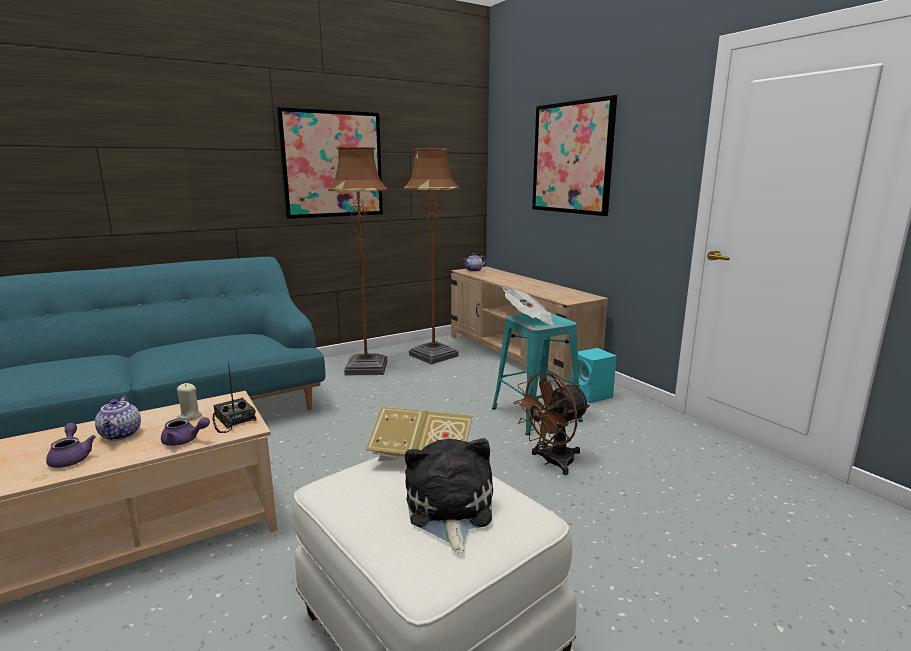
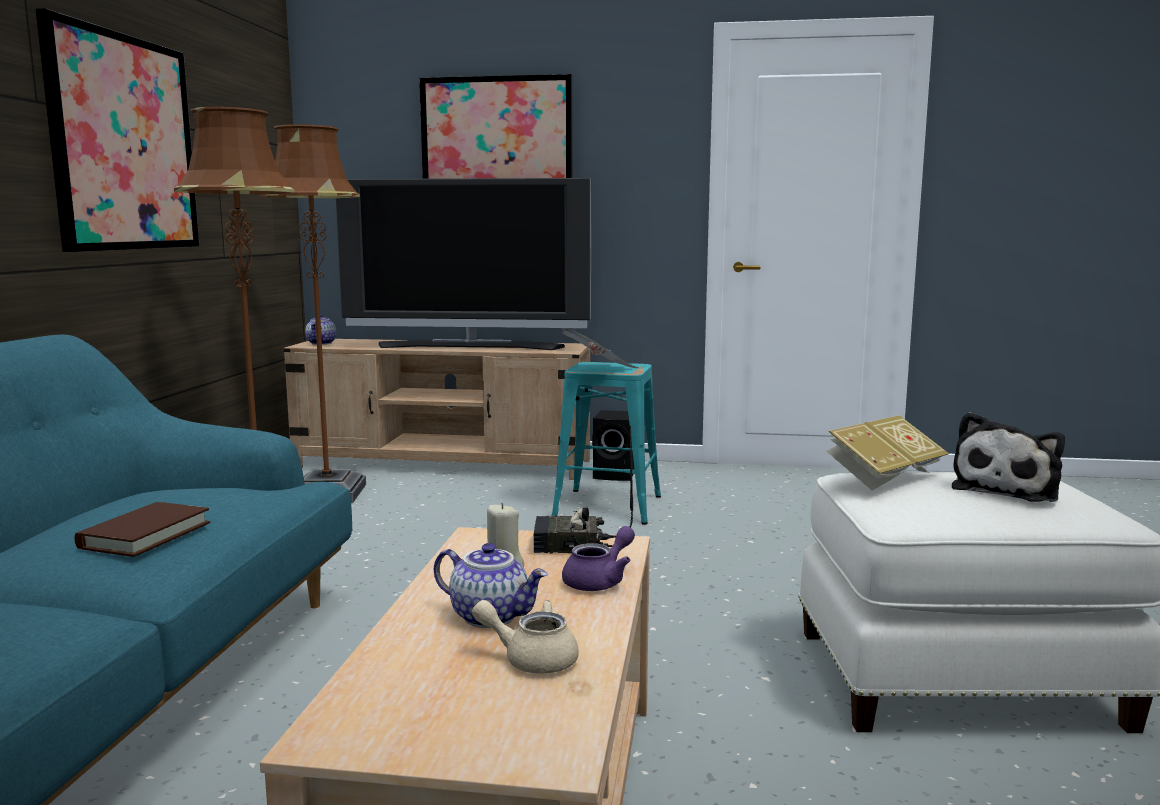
camera: 50 degrees left, 5 degrees down
purple teapot [46,423,96,468] -> beige teapot [472,600,579,674]
plush toy [405,438,493,553] -> plush toy turned 90 degrees counterclockwise [952,412,1065,502]
brown fan [514,372,590,475] -> none
turquoise speaker [571,348,617,403] -> black speaker [592,410,634,481]
none -> brown book [75,502,210,557]
none -> television [336,178,591,350]

